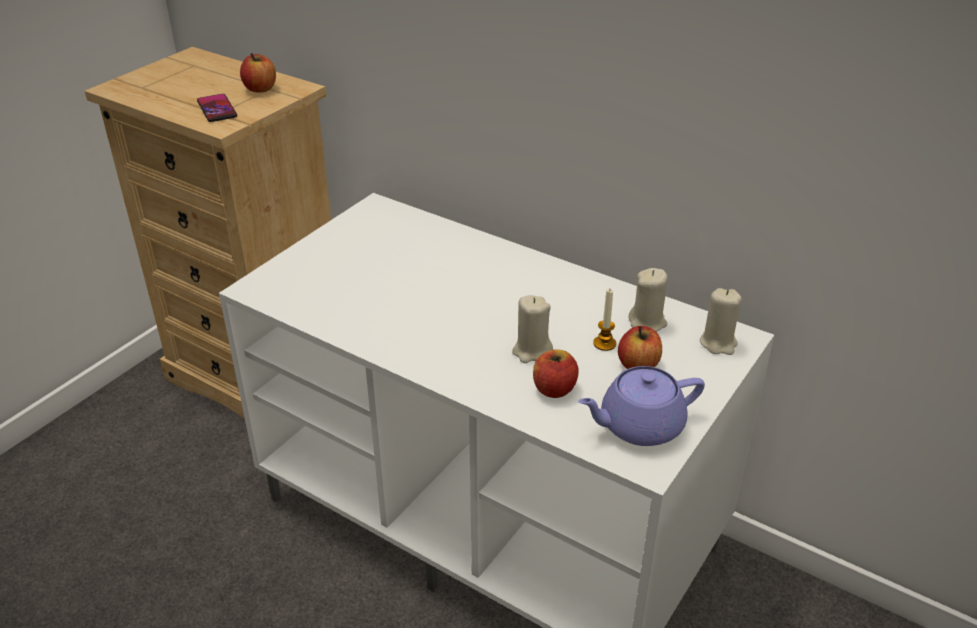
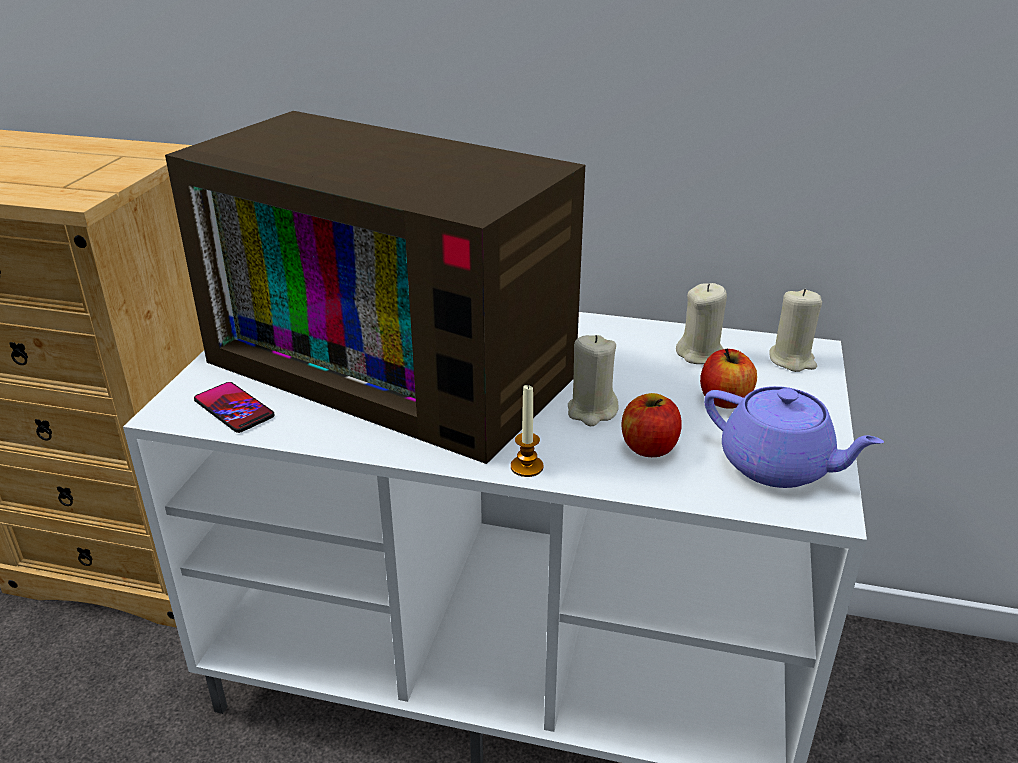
camera: 20 degrees left, 5 degrees down
phone [197,94,237,122] -> phone moved to [194,382,274,433]
apple [240,53,276,93] -> none
purple teapot [578,366,705,446] -> purple teapot turned 105 degrees counterclockwise [704,386,884,488]
candle [593,289,616,351] -> candle moved to [511,384,543,477]
none -> television [165,111,585,464]

